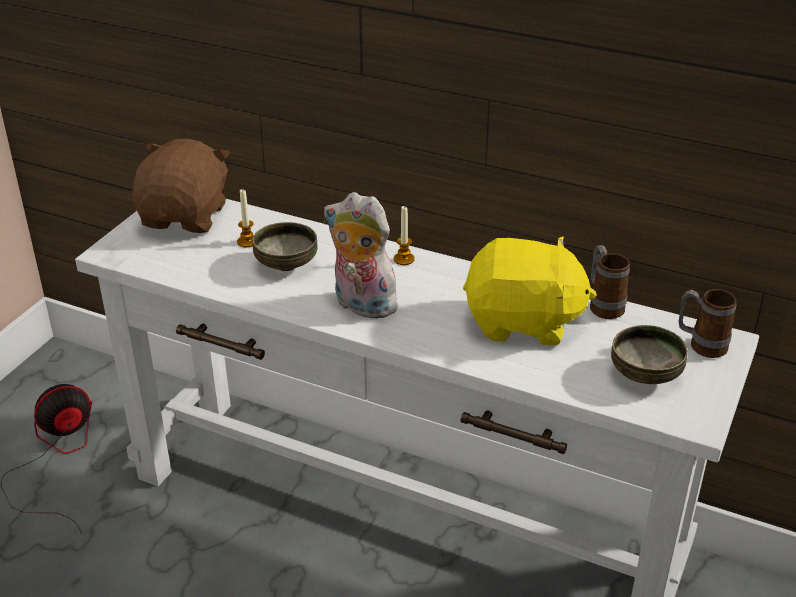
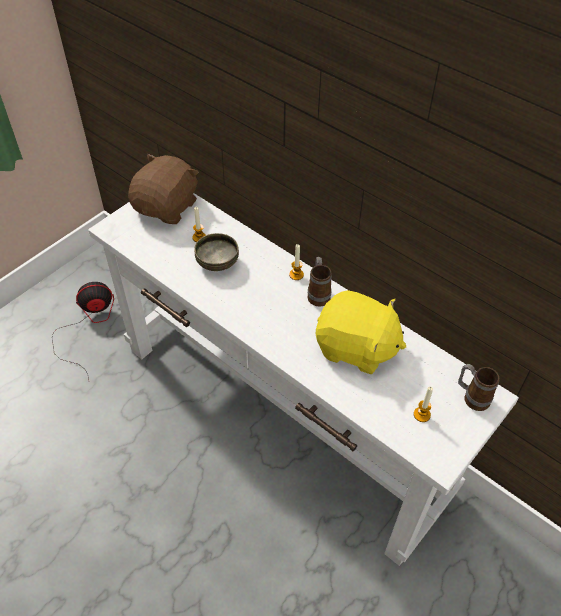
camera: 15 degrees right, 15 degrees up
plush toy [324,192,405,319] -> none
mug [590,245,630,319] -> mug moved to [308,257,332,306]
bowl [611,325,688,384] -> candle [413,387,433,422]

